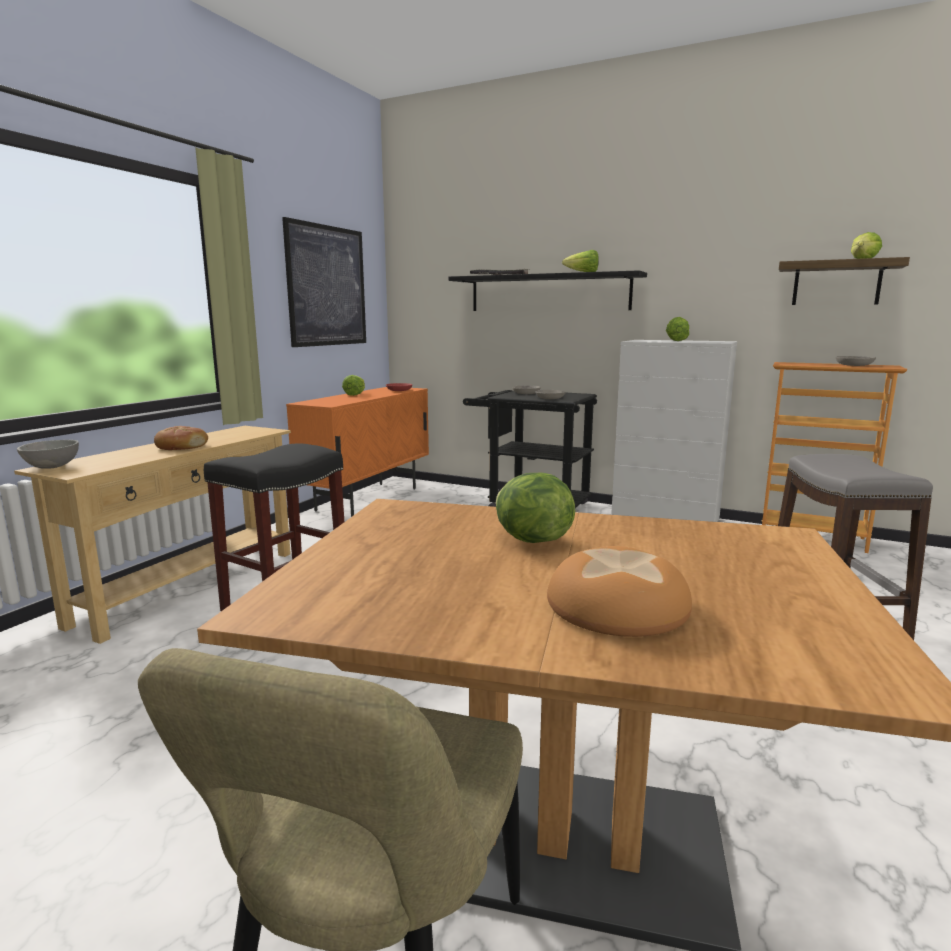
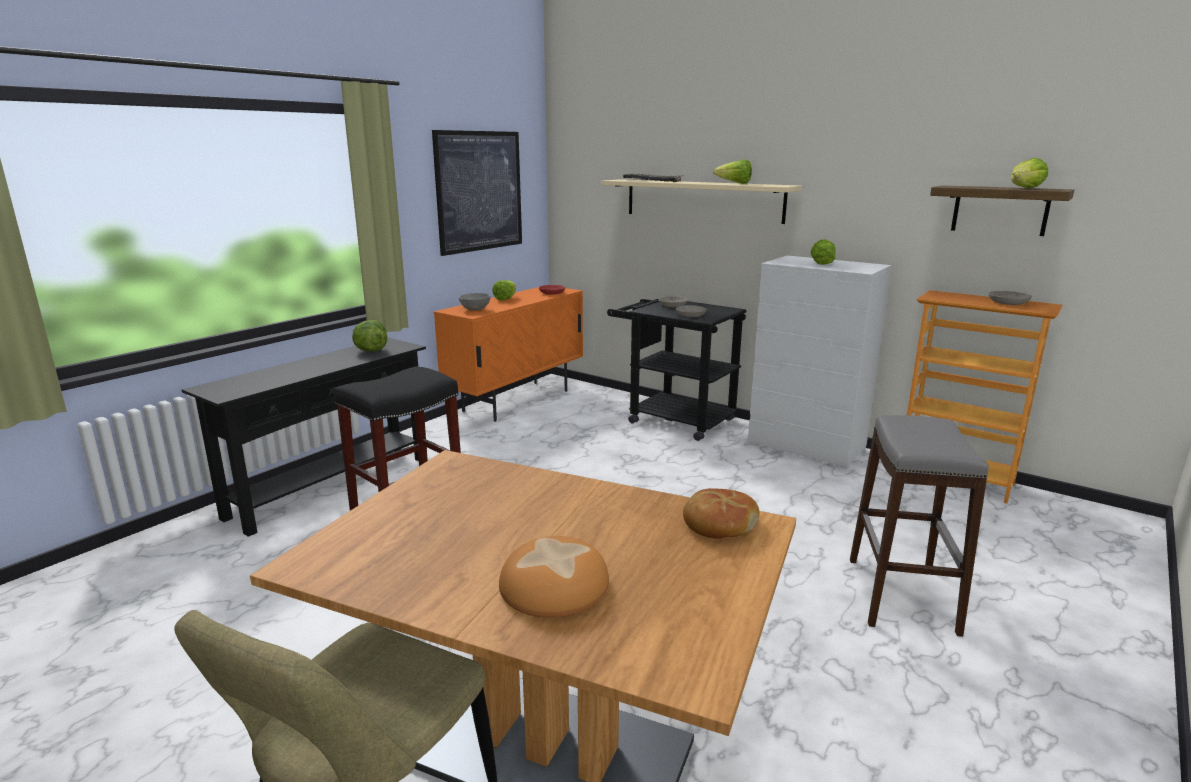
camera: 10 degrees right, 5 degrees up
beige console table [14,426,291,644] -> black console table [182,338,426,537]
grey bowl [17,440,79,469] -> grey bowl moved to [459,293,490,311]
bread [154,426,208,450] -> bread moved to [683,488,760,539]
black shelf [448,270,647,311] -> beige shelf [601,179,802,224]
lettuce [496,473,575,543] -> lettuce moved to [352,320,387,351]

